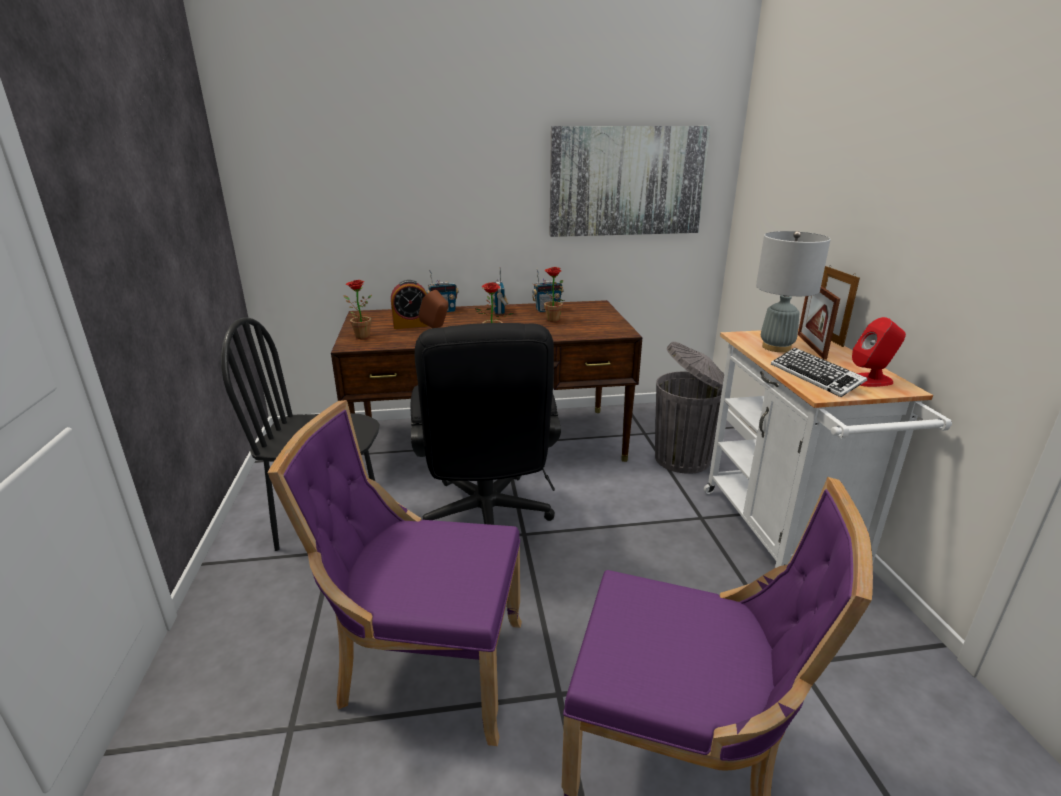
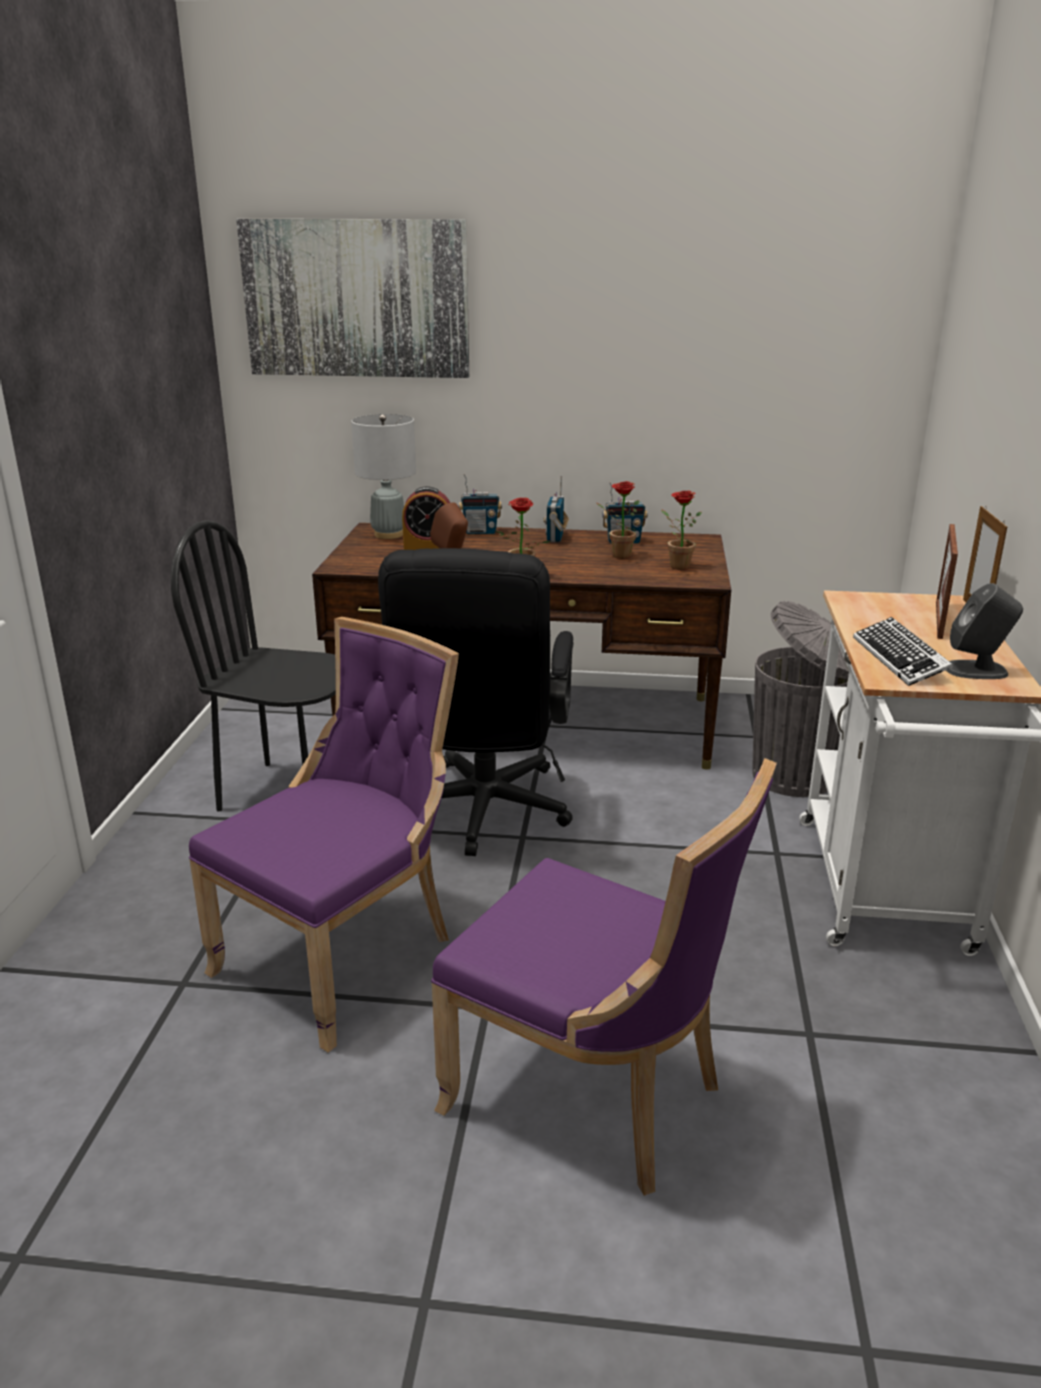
camera: 15 degrees right, 0 degrees up
purple chair [267,400,522,746] -> purple chair turned 105 degrees clockwise [189,617,459,1052]
potted plant [344,280,372,339] -> potted plant moved to [661,491,702,570]
picture [550,126,710,237] -> picture moved to [236,219,469,378]
grey table lamp [756,231,831,352] -> grey table lamp moved to [351,414,416,539]
red speaker [852,317,906,387] -> grey speaker [946,583,1023,679]

